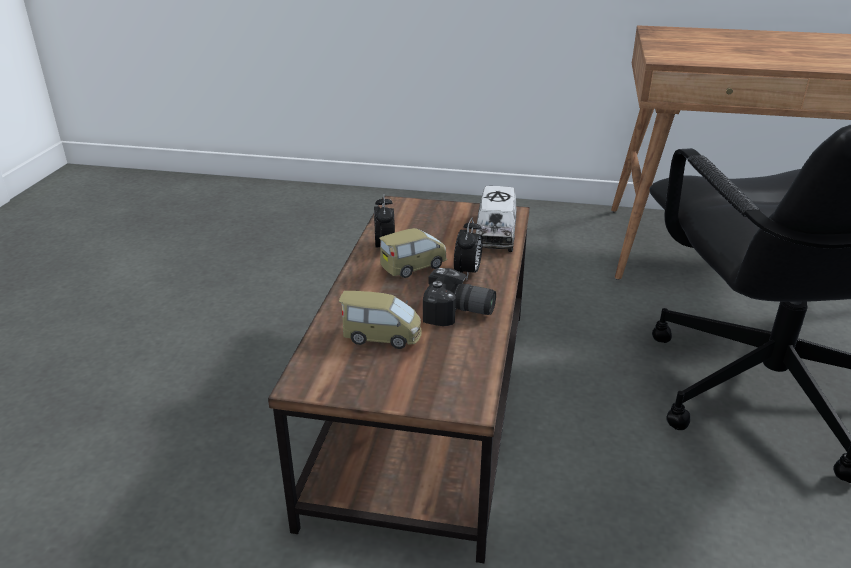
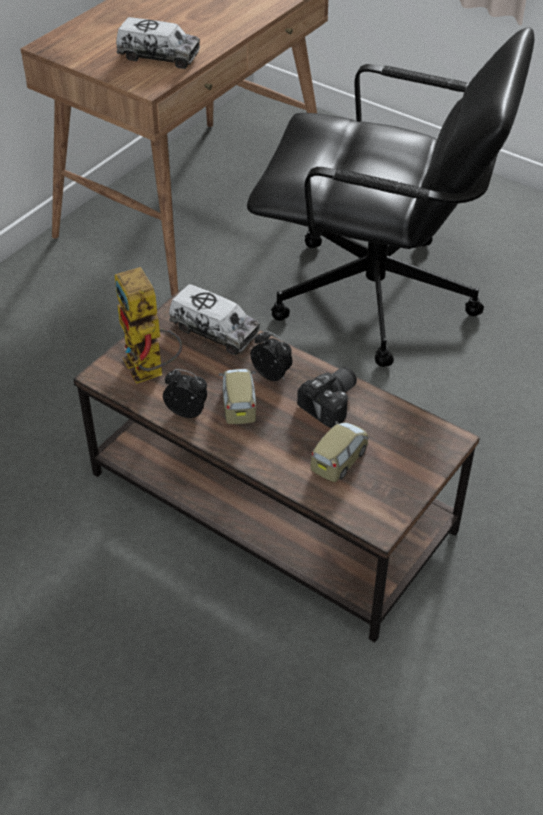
camera: 65 degrees left, 15 degrees up
none -> toy robot [114,267,182,384]
none -> toy truck [116,17,200,69]

